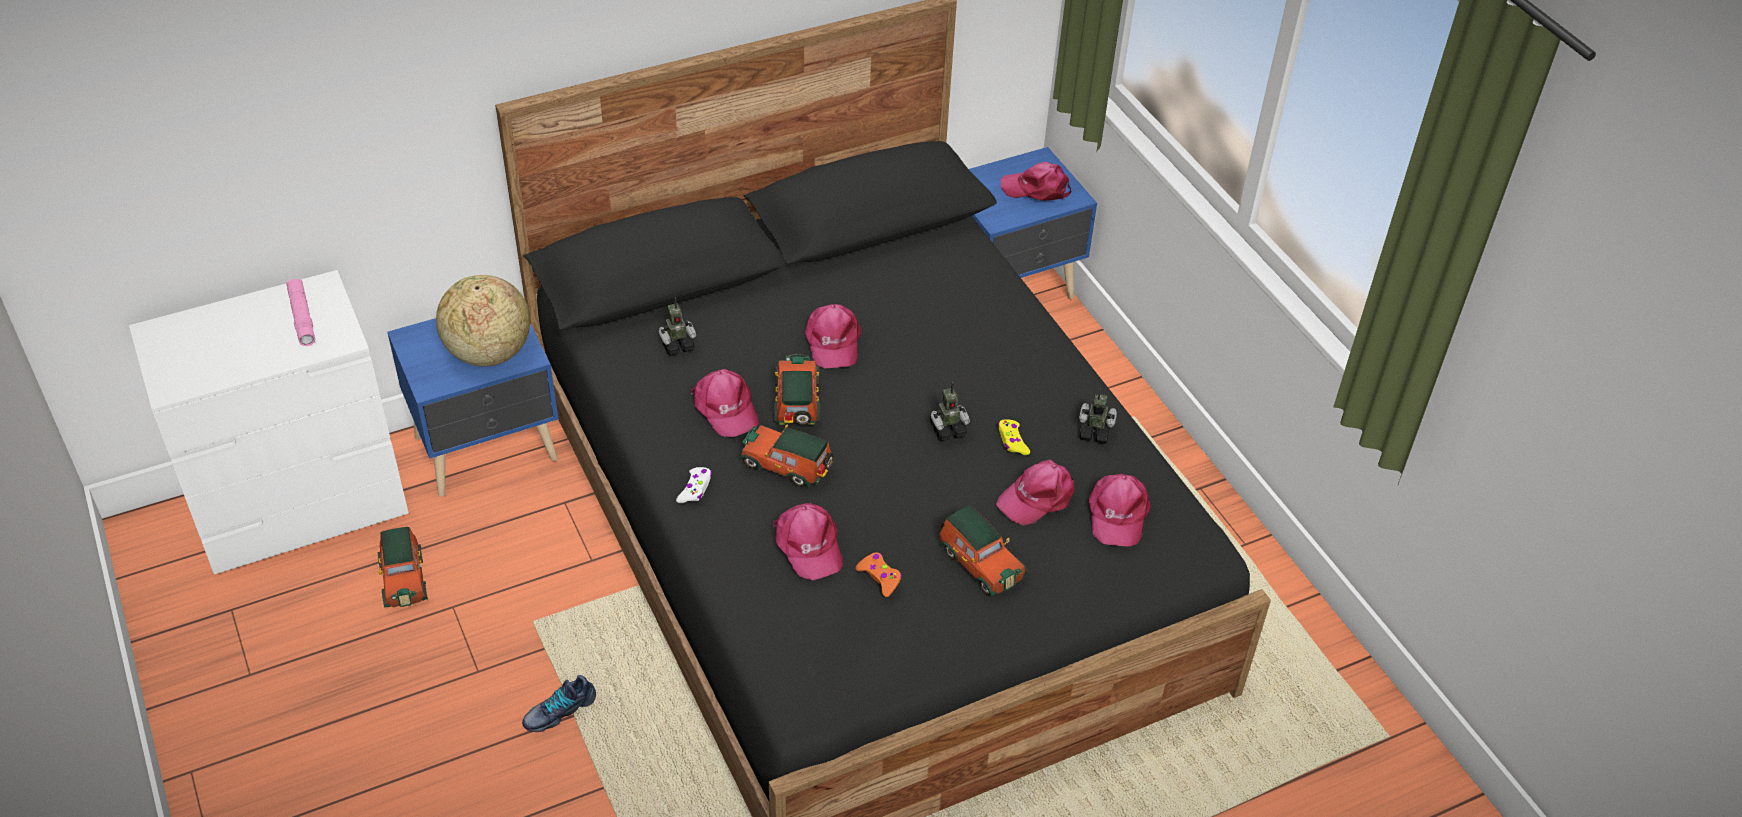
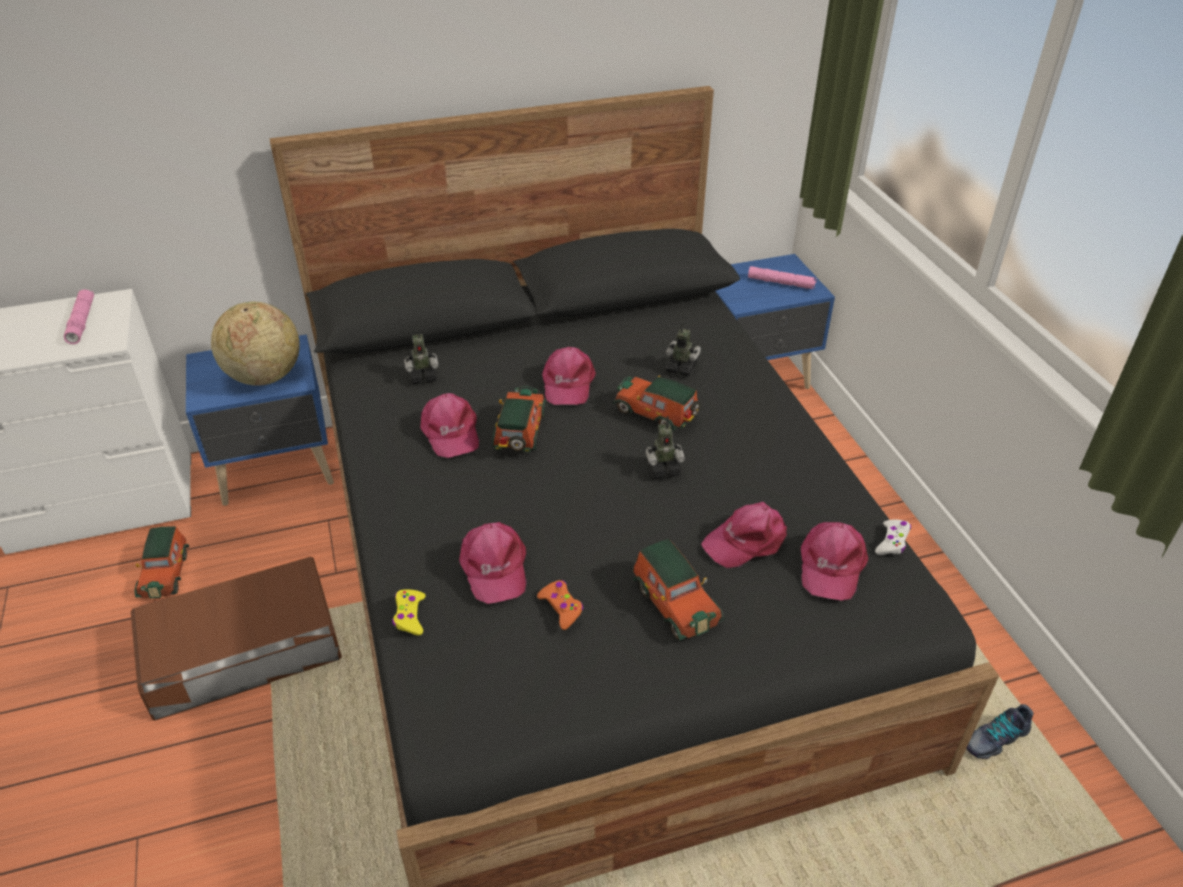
camera: 10 degrees right, 5 degrees down
shoe [522,675,596,732] -> shoe moved to [966,704,1033,759]
white game controller [676,467,712,503] -> white game controller moved to [875,520,911,555]
toy car [739,425,834,488] -> toy car moved to [613,376,700,431]
yellow game controller [998,419,1030,455] -> yellow game controller moved to [392,589,425,635]
pink cap [1001,162,1071,201] -> pink flashlight [748,266,817,289]
toy robot [1079,389,1117,444] -> toy robot moved to [665,321,701,376]
none -> brown storage box [131,557,342,721]

